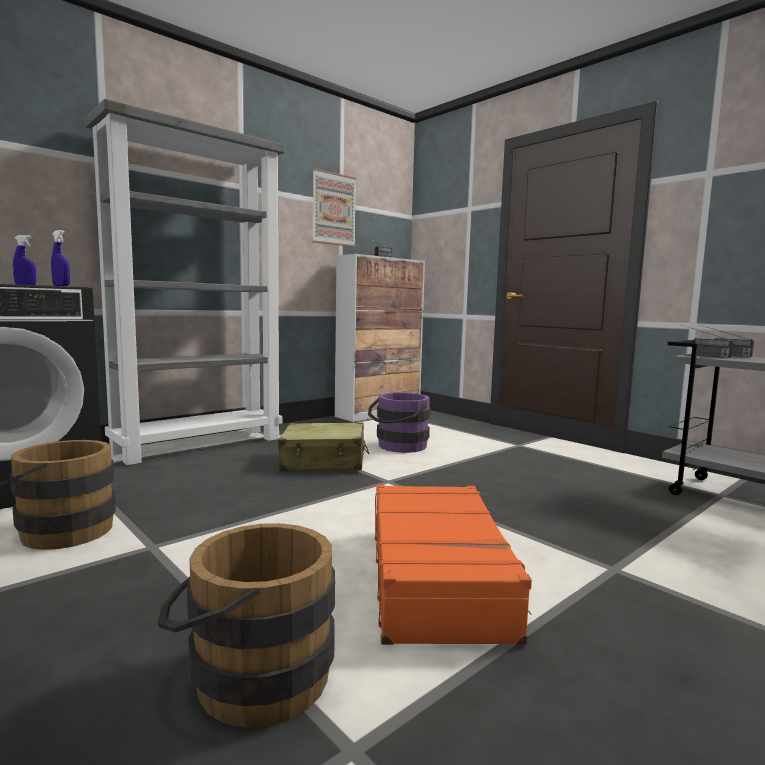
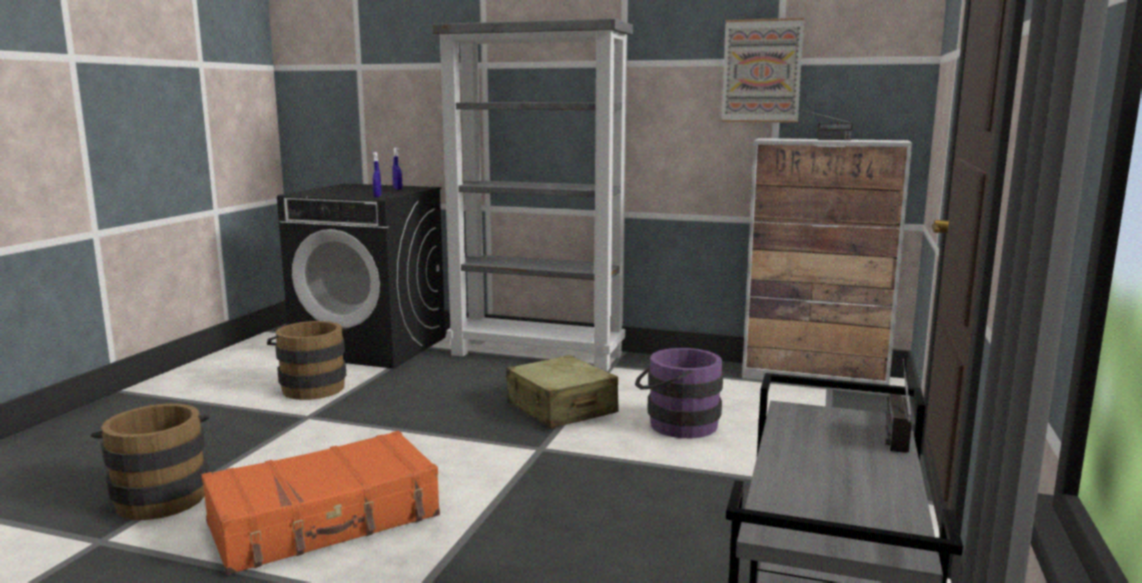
camera: 60 degrees right, 5 degrees up
radio [682,325,734,358] -> none

